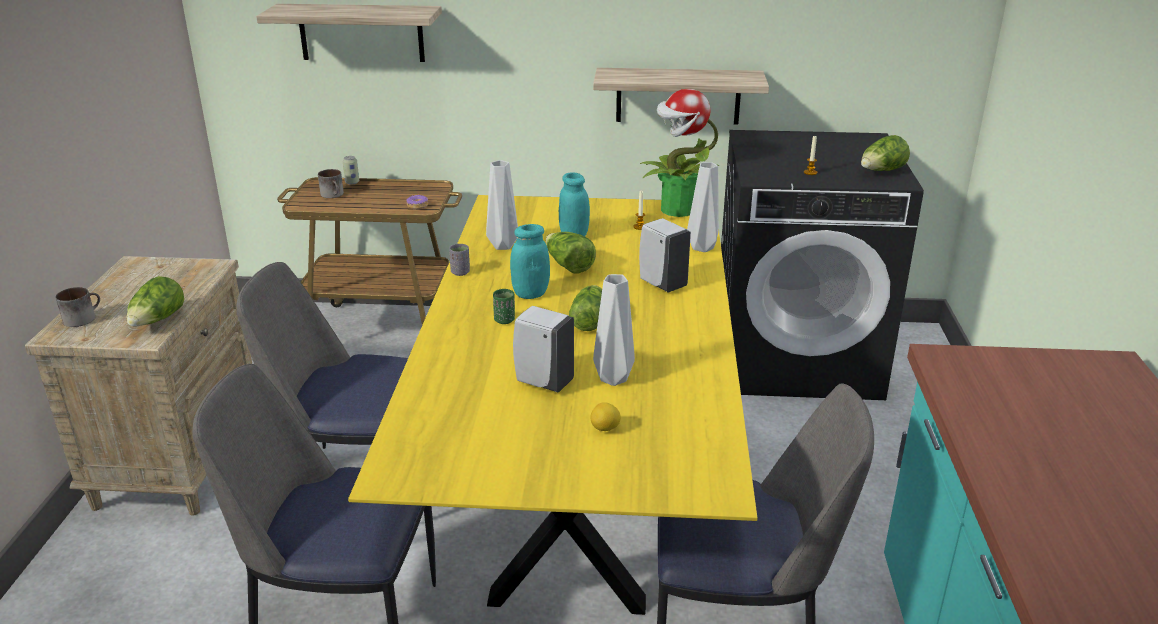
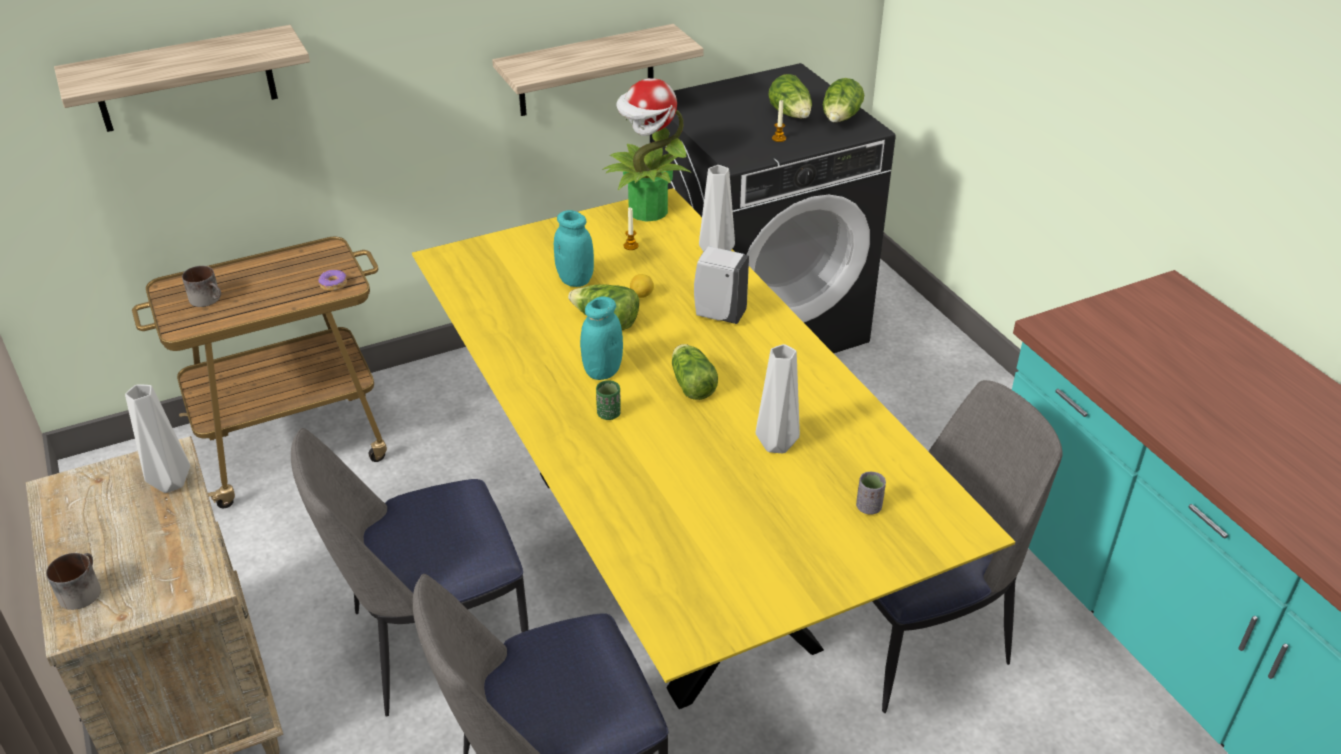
camera: 30 degrees left, 10 degrees up
lettuce [127,276,184,326] -> lettuce moved to [768,74,812,119]
can [343,156,359,185] -> none
grey cup [449,244,470,276] -> grey cup moved to [856,472,886,515]
grey vase [486,160,518,250] -> grey vase moved to [125,384,190,493]
white soap dispenser [513,306,574,393] -> none
lemon [590,402,621,431] -> lemon moved to [630,274,654,298]

